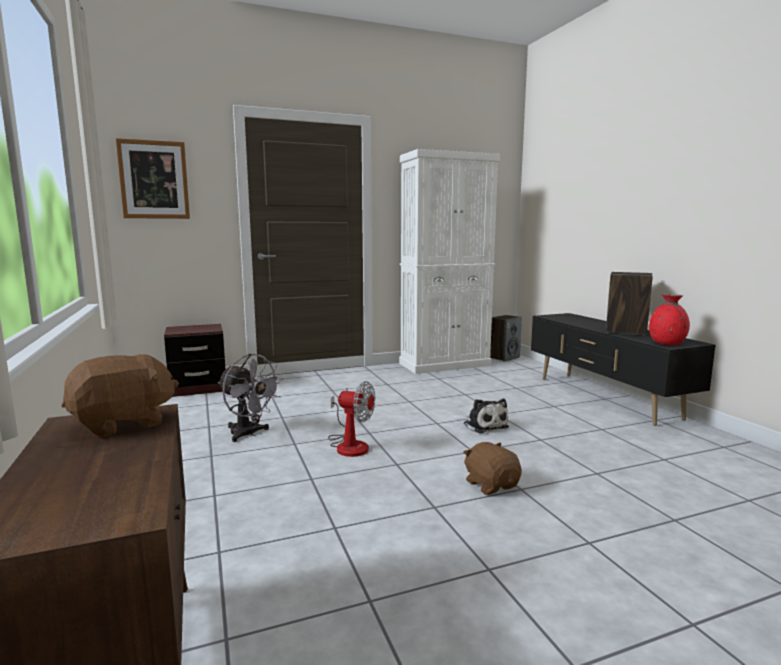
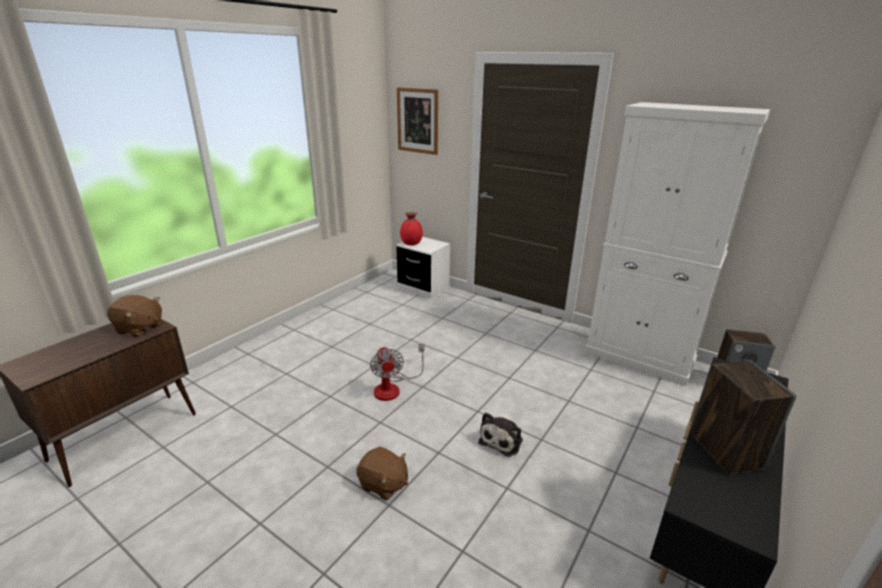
camera: 55 degrees right, 15 degrees up
brown nightstand [164,324,225,397] -> white nightstand [396,237,450,298]
grey fan [218,354,283,442] -> none
brown plush toy [463,442,522,495] -> brown plush toy turned 90 degrees clockwise [356,447,408,501]
red vase [649,294,690,345] -> red vase moved to [400,212,423,245]

